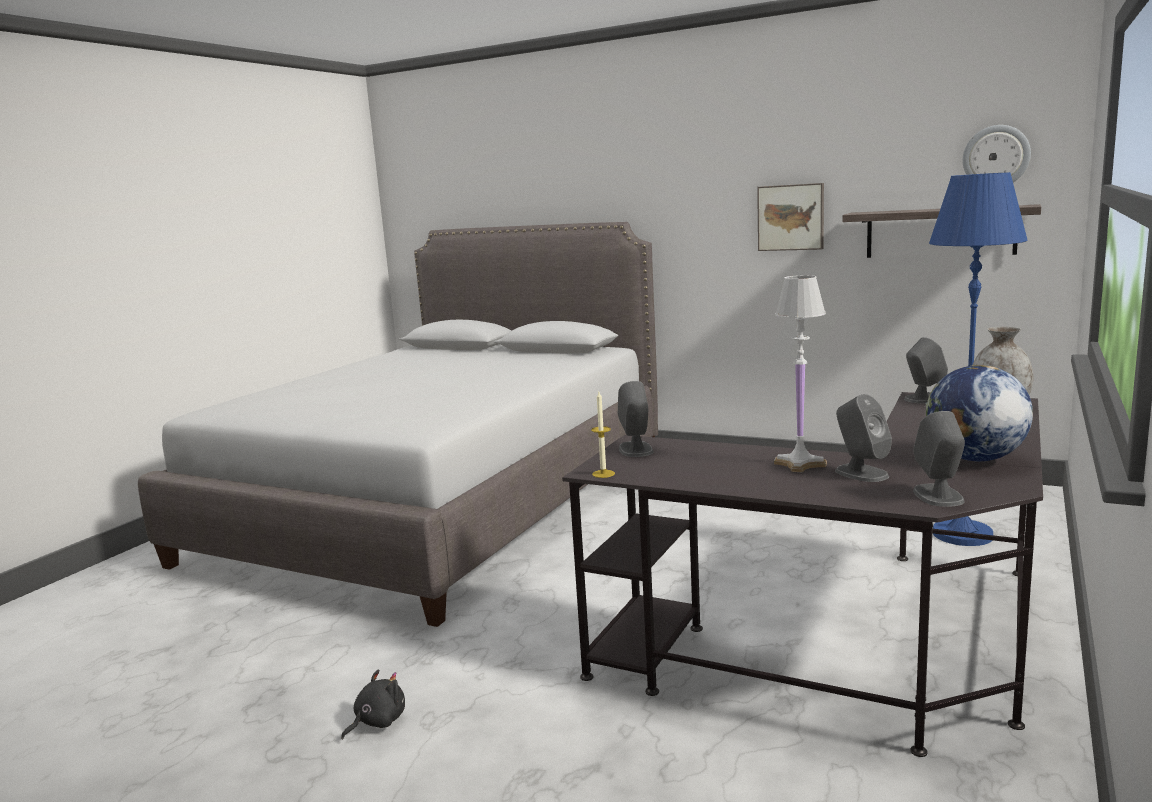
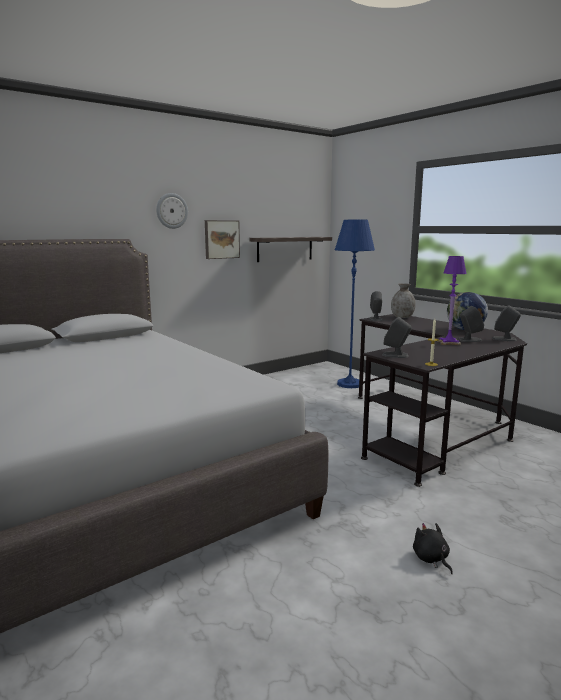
camera: 65 degrees left, 0 degrees up
white table lamp [774,275,827,472] -> purple table lamp [437,256,467,345]
wall clock [963,125,1031,182] -> wall clock moved to [156,193,188,229]

